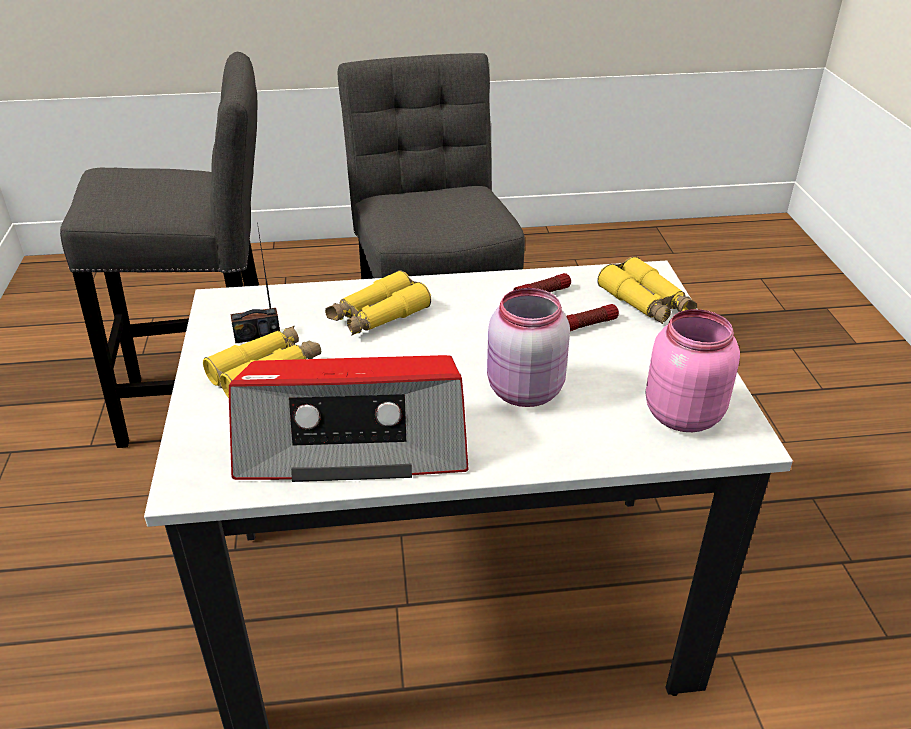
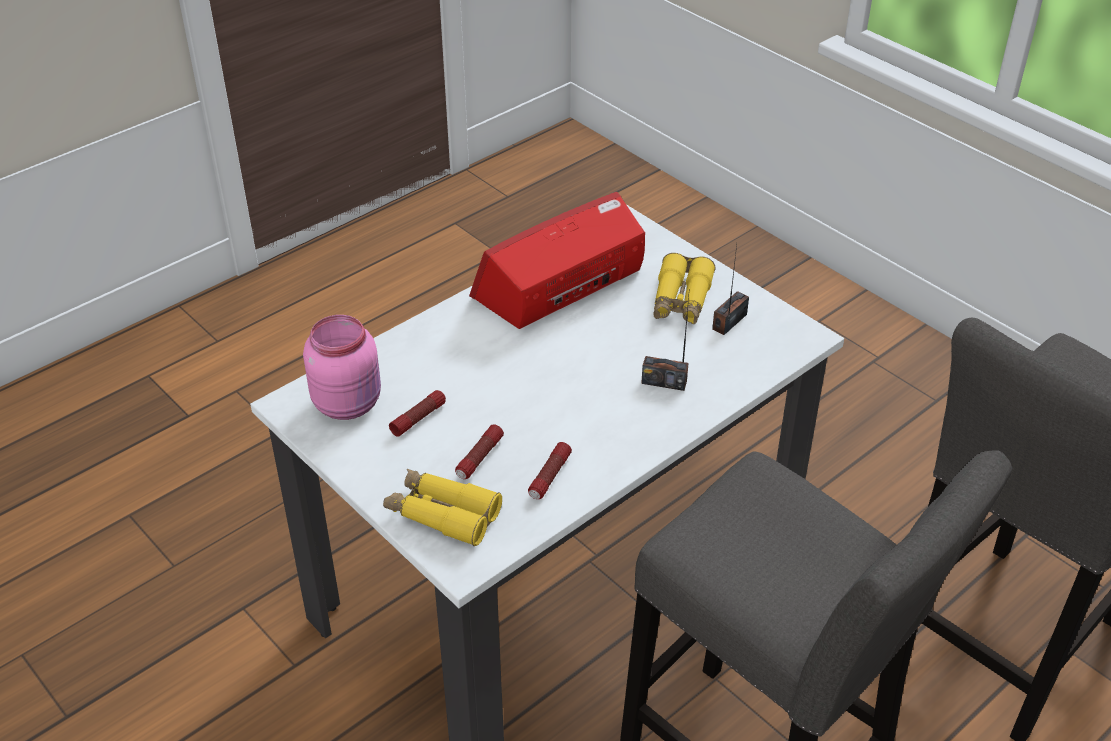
camera: 145 degrees right, 5 degrees up
yellow binoculars [325,270,431,336] -> radio [641,296,689,391]
pink jar [487,288,570,407] -> none
none -> flashlight [389,390,446,437]

